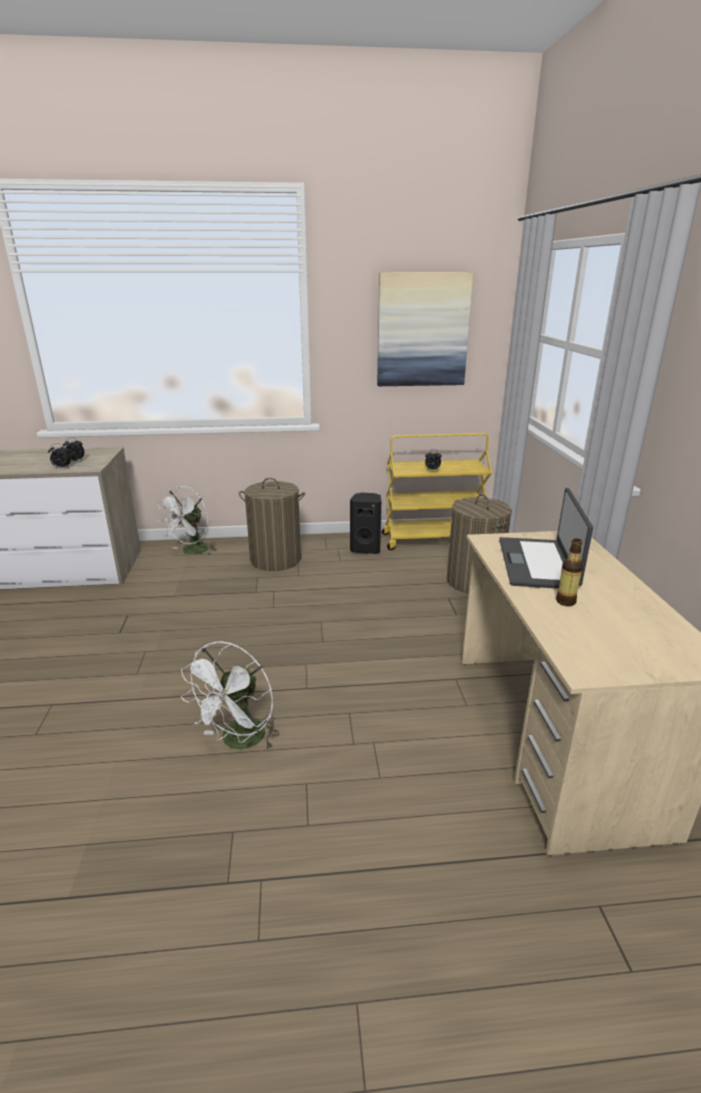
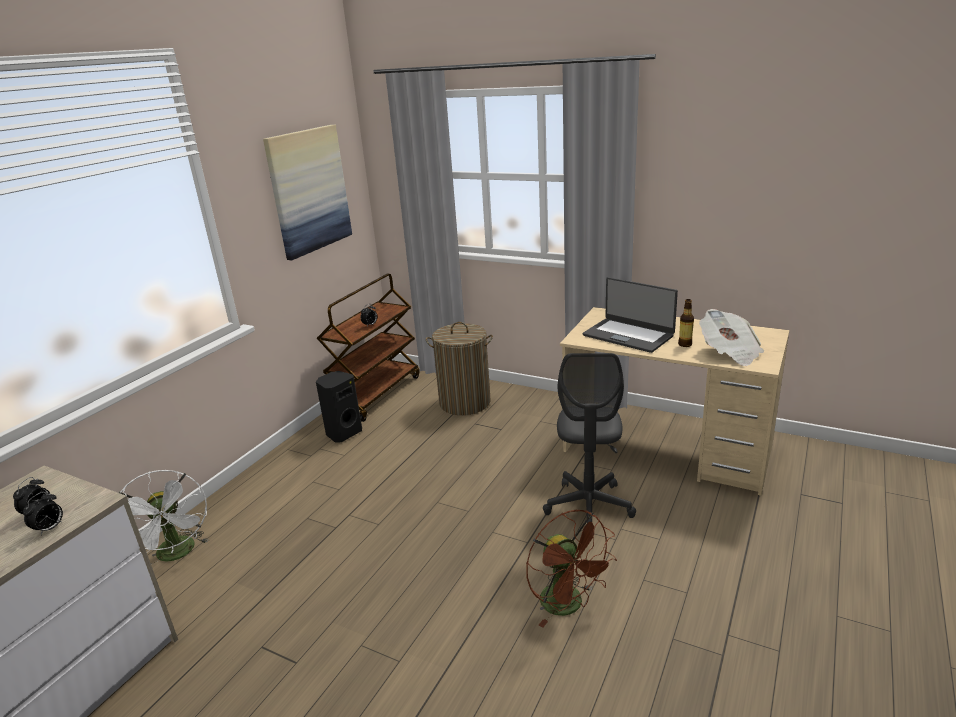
camera: 55 degrees left, 0 degrees up
white fan [181,641,280,750] -> brown fan [526,510,617,627]
laundry basket [239,478,305,571] -> none
yellow cart [382,433,492,550] -> brown cart [317,274,420,422]
none -> grey office chair [543,353,636,523]
none -> newspaper [699,309,764,366]

